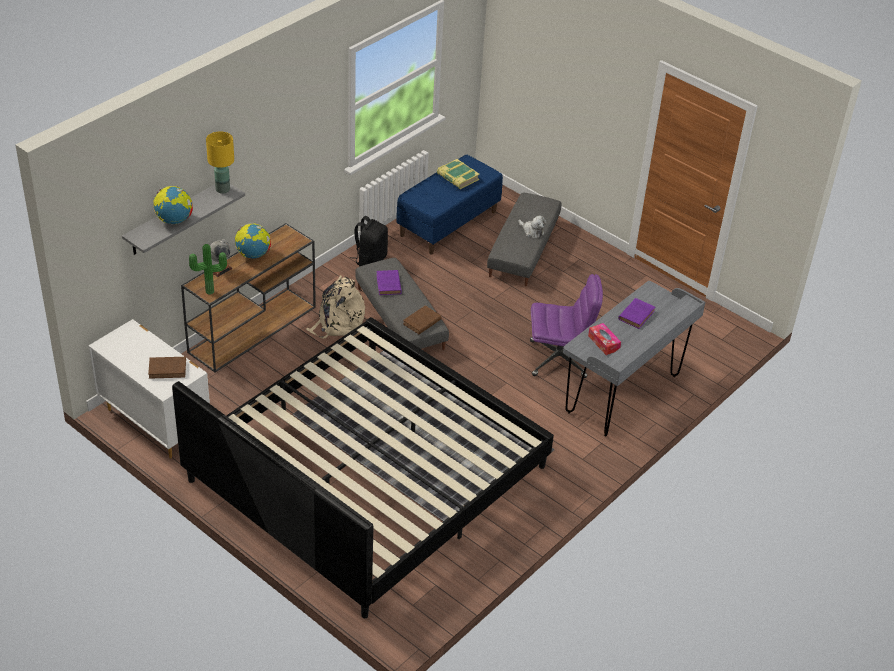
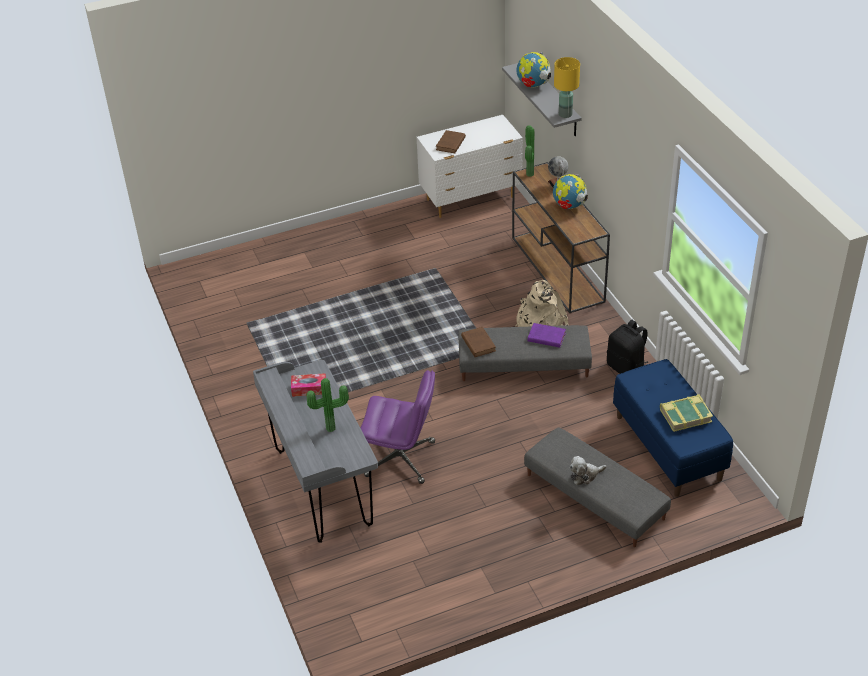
camera: 120 degrees right, 0 degrees up
bed [172,317,554,618] -> none
purple office chair [530,274,603,378] -> purple office chair turned 105 degrees counterclockwise [361,370,435,484]
purple book [618,298,655,329] -> potted plant [307,378,349,432]

